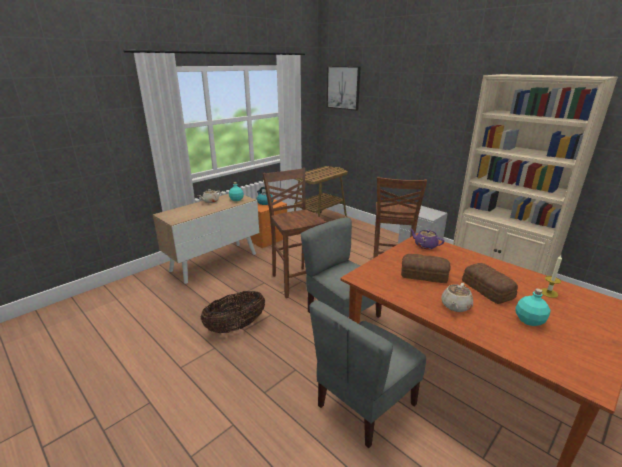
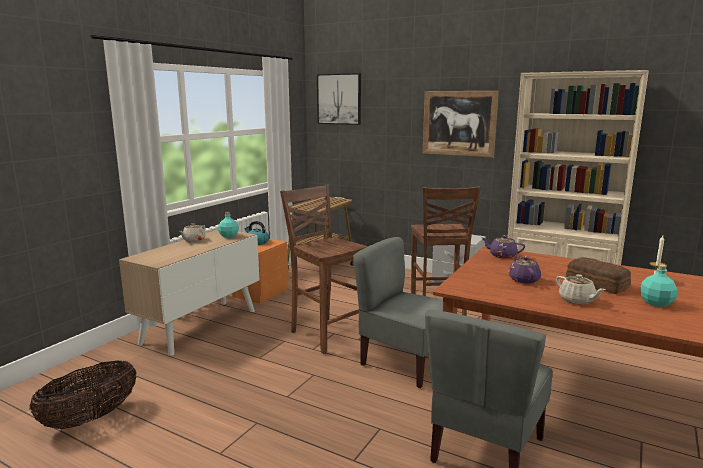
camera: 15 degrees left, 10 degrees down
basket [201,291,265,333] -> basket moved to [29,360,137,429]
bread [401,254,451,283] -> purple teapot [509,254,541,284]
beige teapot [441,283,473,312] -> beige teapot turned 45 degrees counterclockwise [556,274,606,305]
none -> picture [423,91,499,158]

